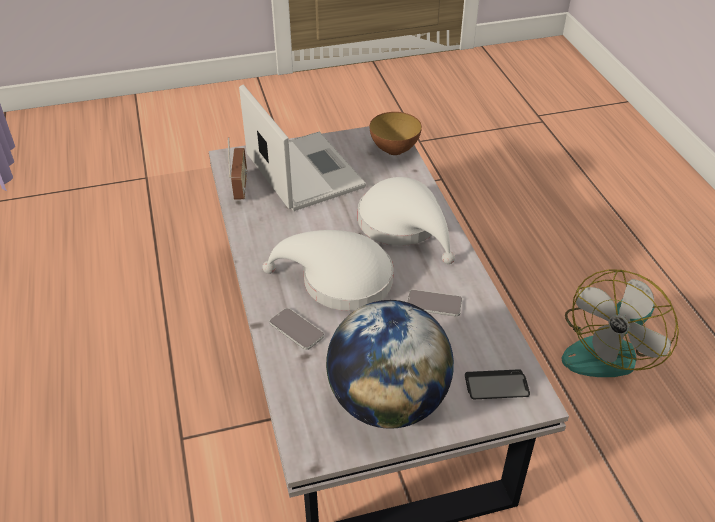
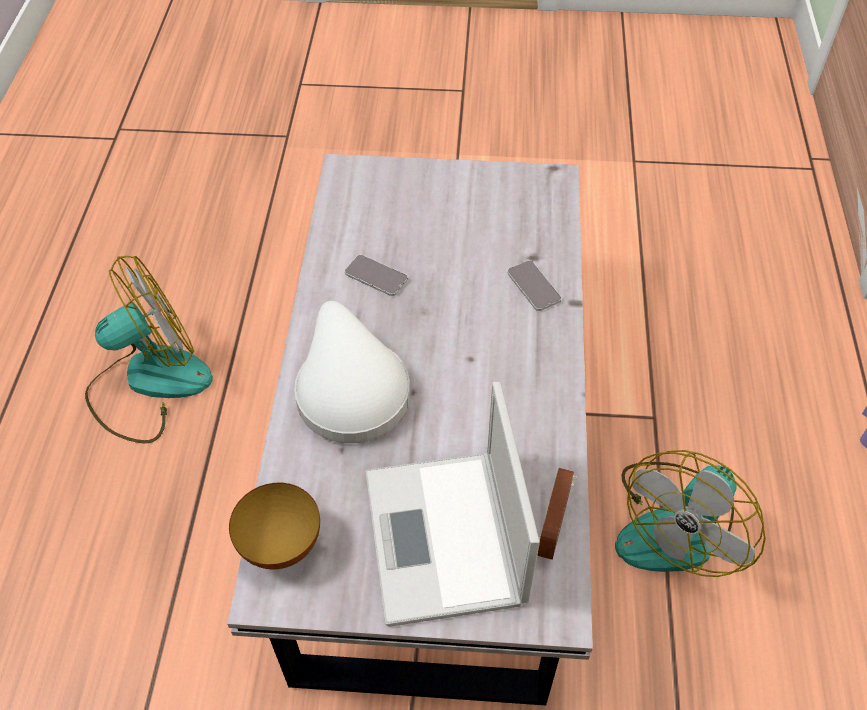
camera: 160 degrees left, 10 degrees up
white hat [262,230,394,311] -> none
globe [326,300,454,429] -> none
phone [465,369,530,400] -> none
none -> fan [615,450,766,577]

